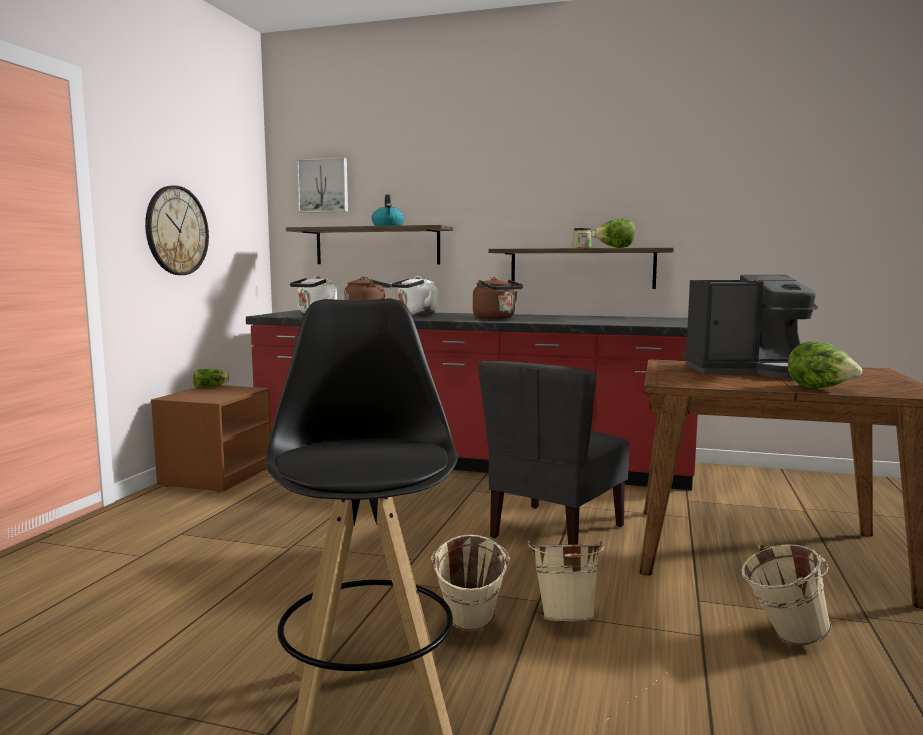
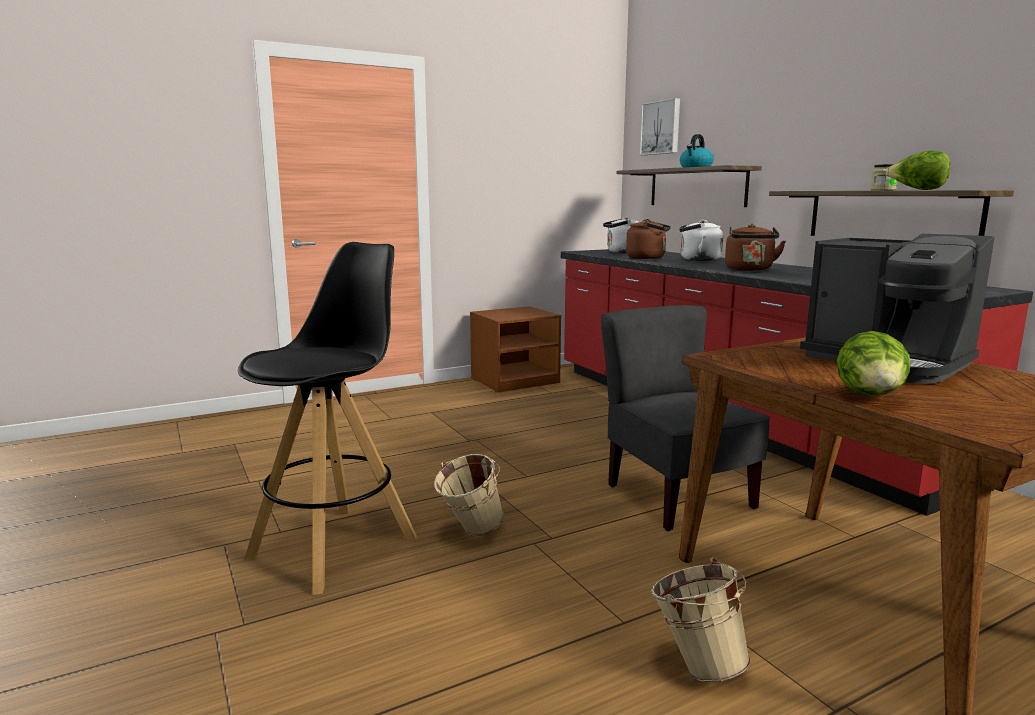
camera: 45 degrees right, 5 degrees up
wall clock [145,185,209,275] -> none
lettuce [193,369,230,389] -> none
grey chair [478,361,630,545] -> grey chair turned 75 degrees clockwise [601,305,770,531]
beige bucket [528,540,604,621] -> none

